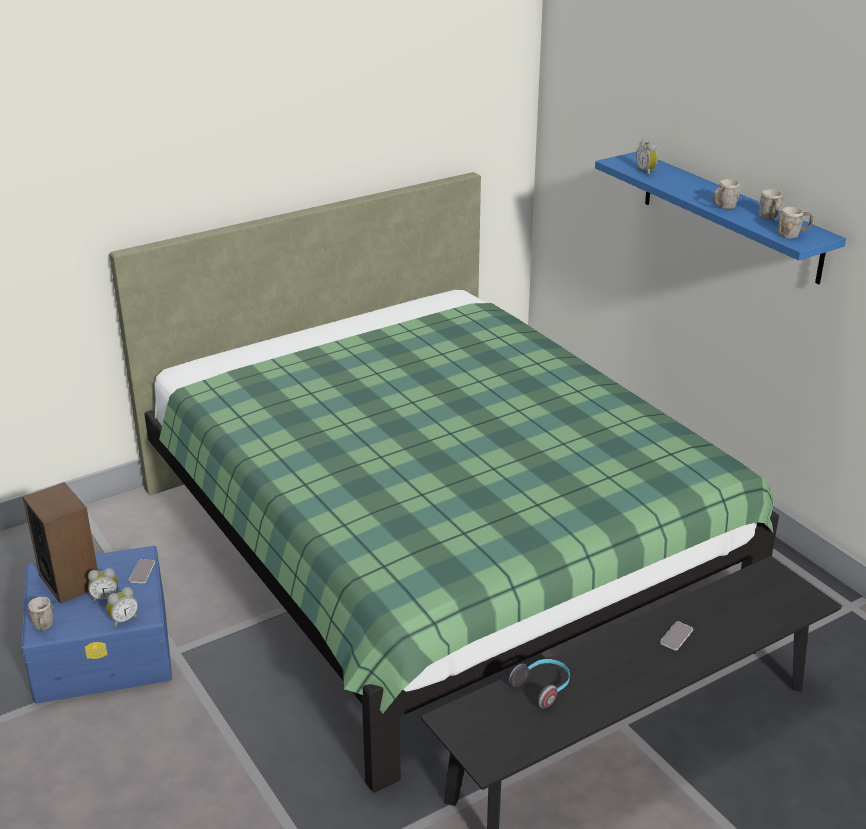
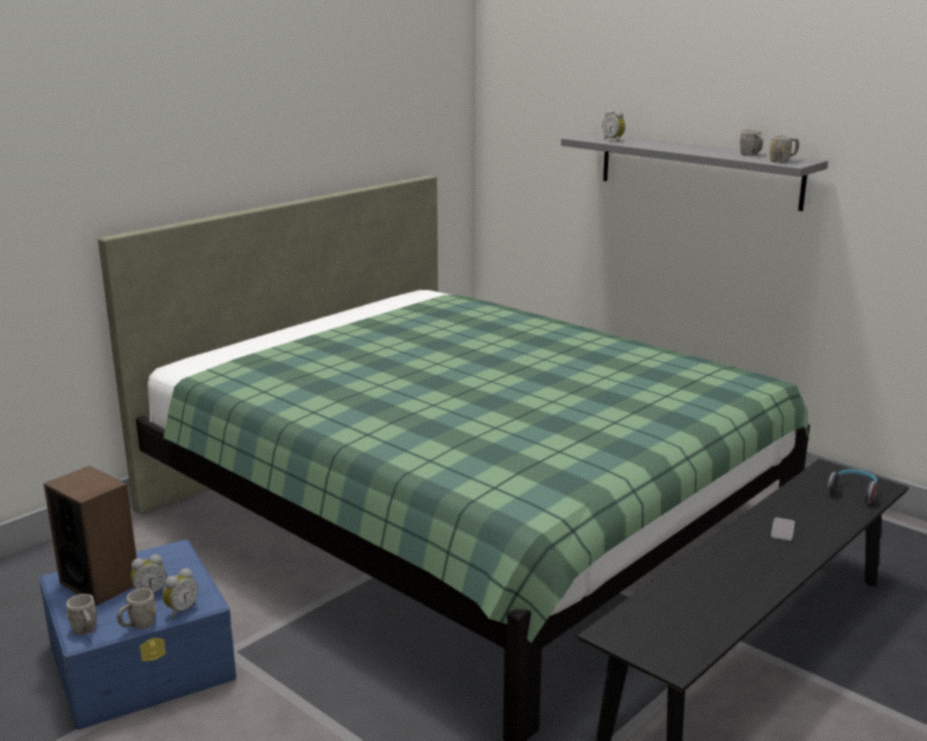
camera: 15 degrees left, 10 degrees down
phone [129,559,155,584] -> none
headphones [509,659,570,709] -> headphones moved to [827,469,877,504]
blue shelf [595,152,846,284] -> grey shelf [561,133,828,211]
grey mug [713,179,740,209] -> grey mug moved to [117,589,156,629]

